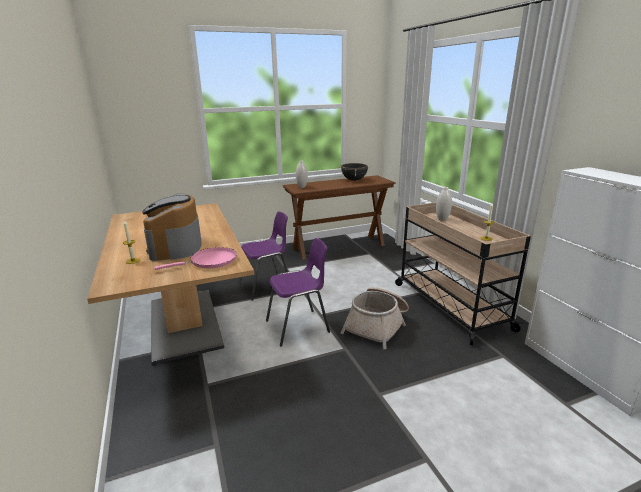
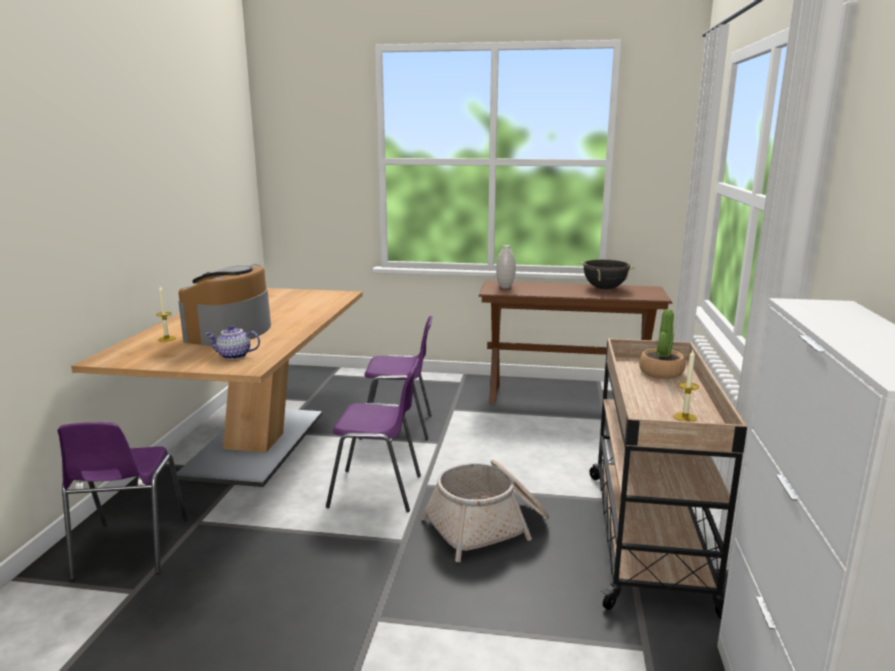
camera: 30 degrees right, 5 degrees down
pink frying pan [154,247,237,270] -> teapot [206,325,260,360]
white vase [436,187,452,221] -> potted plant [639,309,685,379]
none -> purple chair [58,422,187,581]

